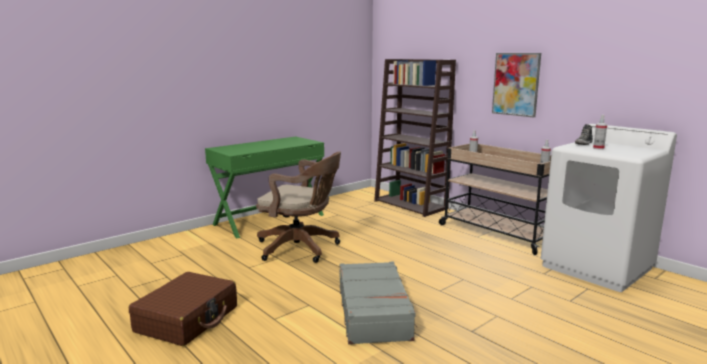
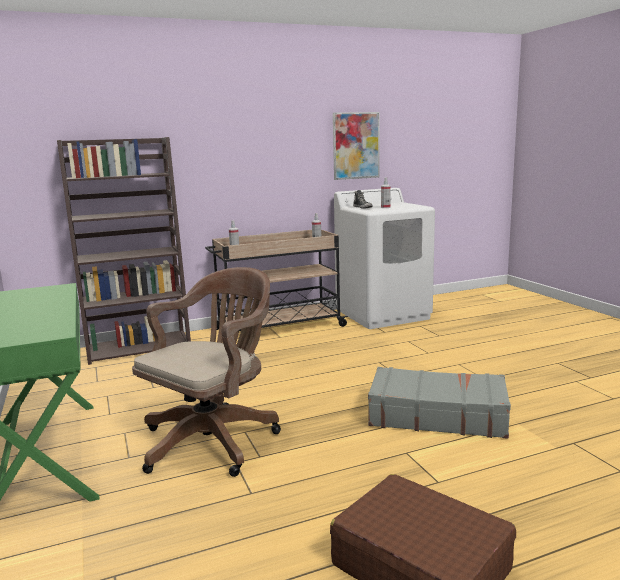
camera: 70 degrees left, 0 degrees up
picture [492,53,541,117] -> picture moved to [333,112,380,180]

